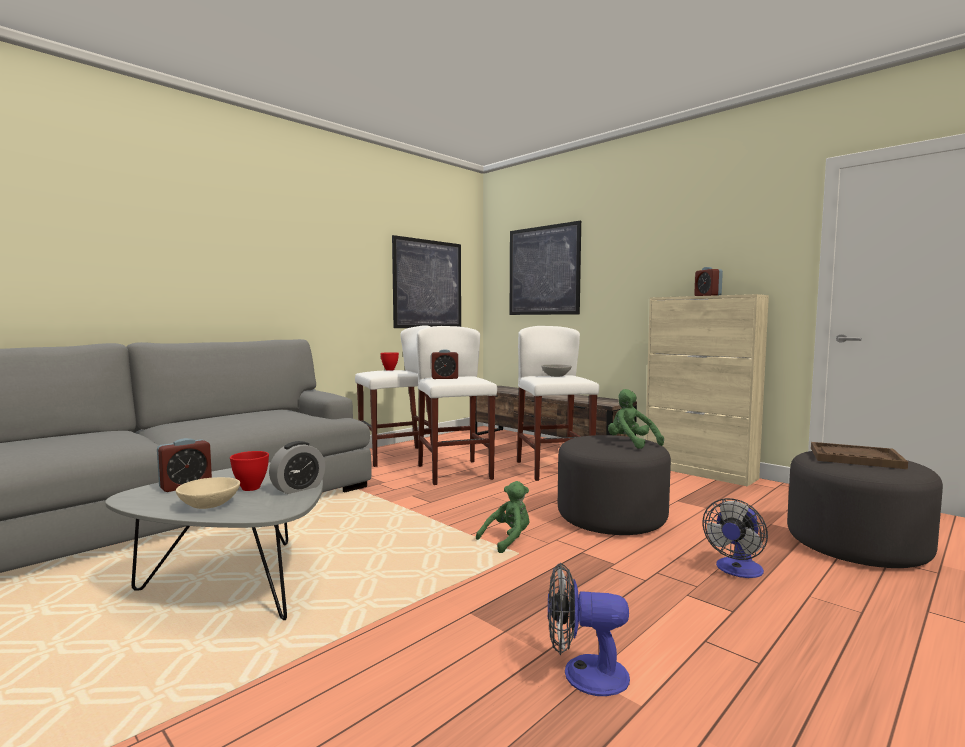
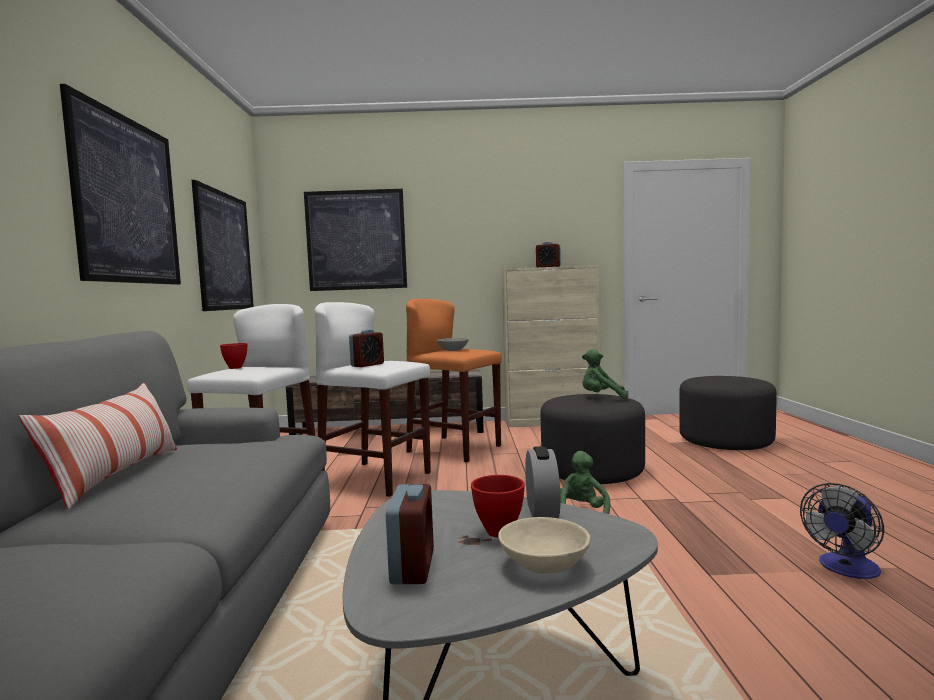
camera: 45 degrees left, 0 degrees up
white stool [517,326,599,481] -> orange stool [406,299,502,462]
fan [702,498,768,578] -> none
brown tray [811,442,908,469] -> none
none -> pillow [19,383,177,510]
none -> picture [60,84,181,285]

